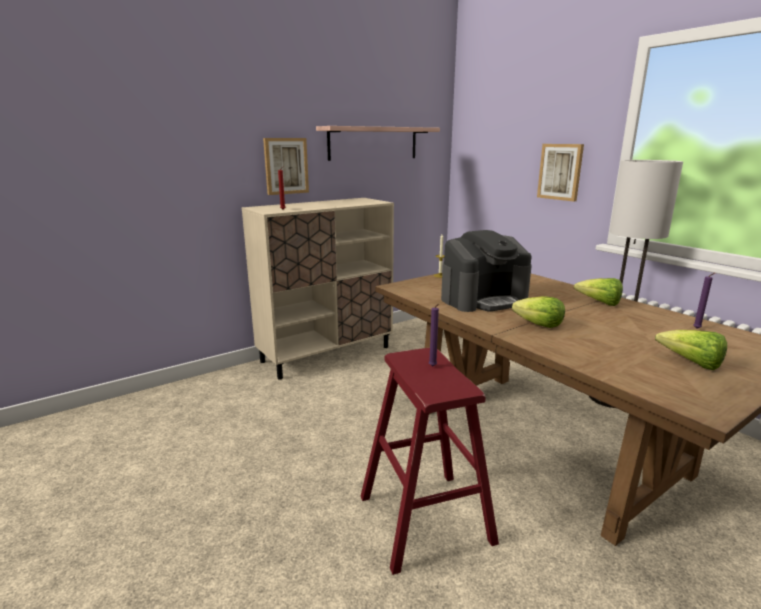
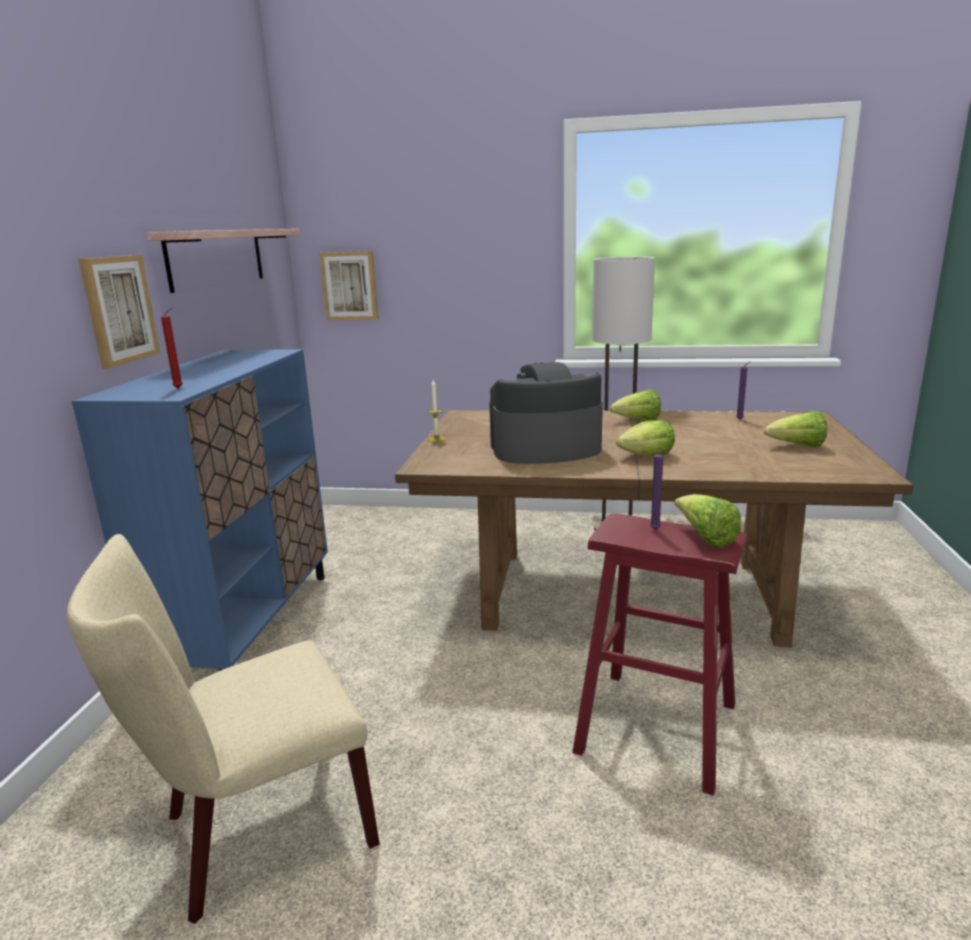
camera: 45 degrees left, 0 degrees up
beige cabinet [242,198,394,379] -> blue cabinet [72,349,328,671]
coffee machine [441,230,532,312] -> coffee machine turned 120 degrees counterclockwise [489,362,603,464]
picture [537,144,584,202] -> picture moved to [319,251,379,320]
none -> beige chair [67,534,380,924]
none -> lettuce [674,494,741,548]

